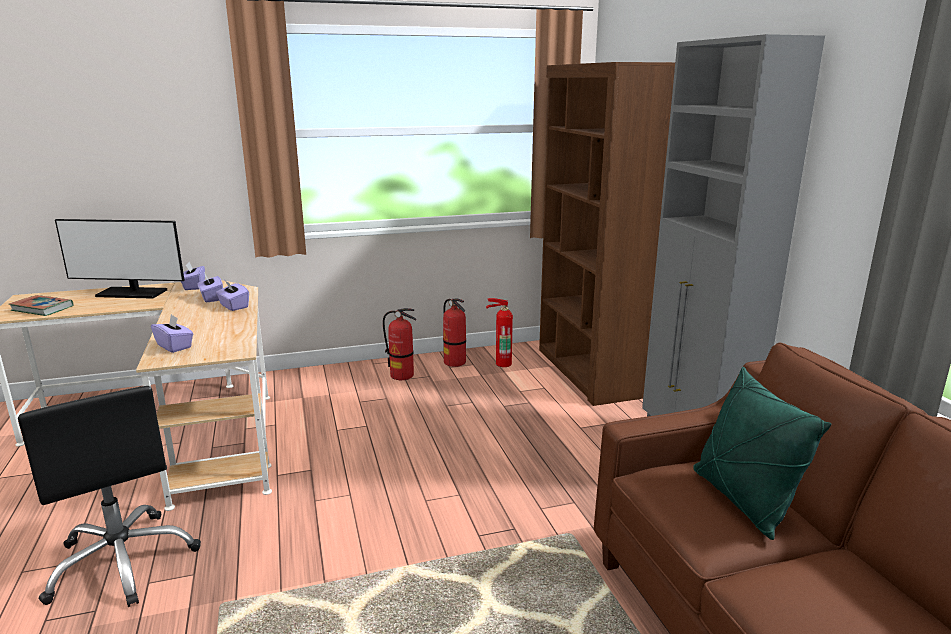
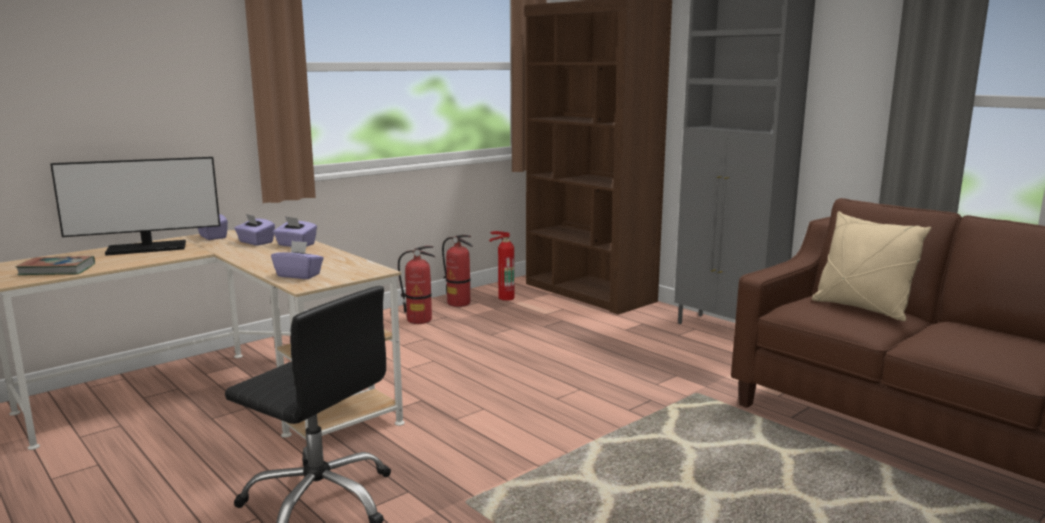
camera: 25 degrees left, 5 degrees down
green pillow [693,367,831,540] -> beige pillow [812,211,931,321]

